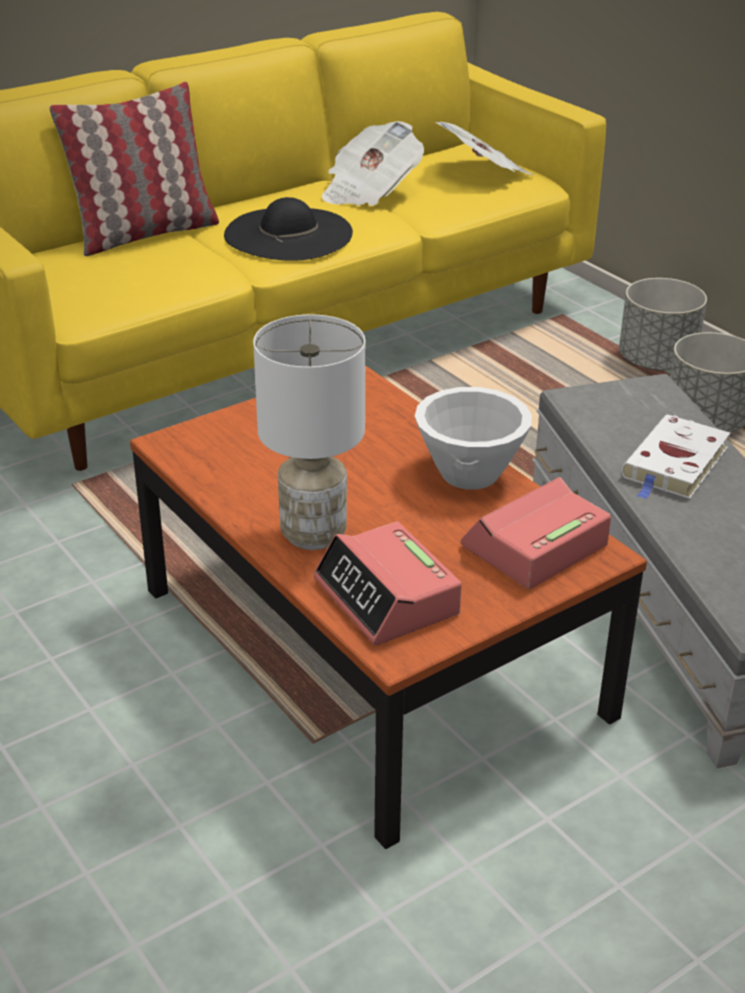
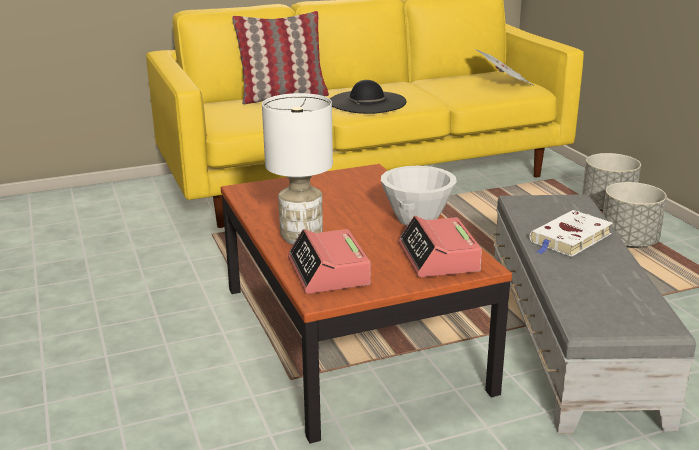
camera: 15 degrees right, 10 degrees down
newspaper [322,121,424,206] -> none
alarm clock [461,477,611,589] -> alarm clock turned 75 degrees counterclockwise [398,216,482,277]

